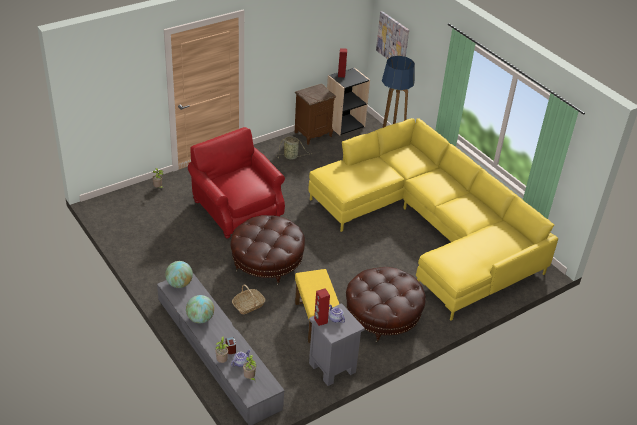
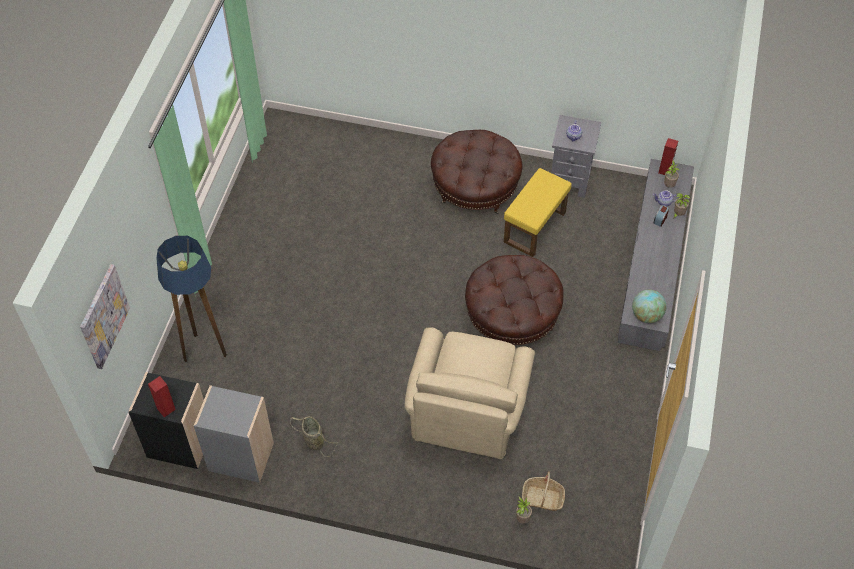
camera: 130 degrees left, 15 degrees up
globe [186,295,214,323] -> none
red armchair [188,127,285,239] -> beige armchair [405,327,535,459]
basket [232,284,265,314] -> basket moved to [522,471,565,511]
brown nightstand [295,83,336,145] -> grey bookcase [194,385,274,483]
yellow sofa [308,118,558,321] -> none
red speaker [314,288,330,326] -> red speaker moved to [659,138,678,175]

